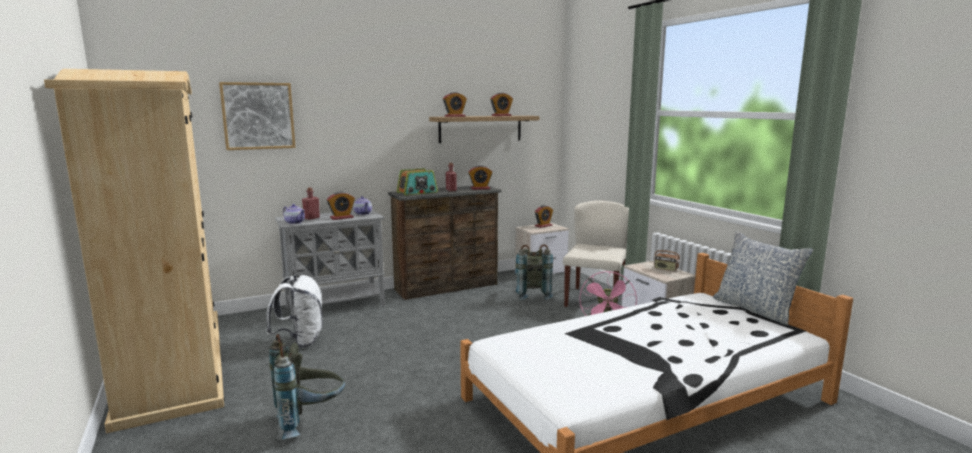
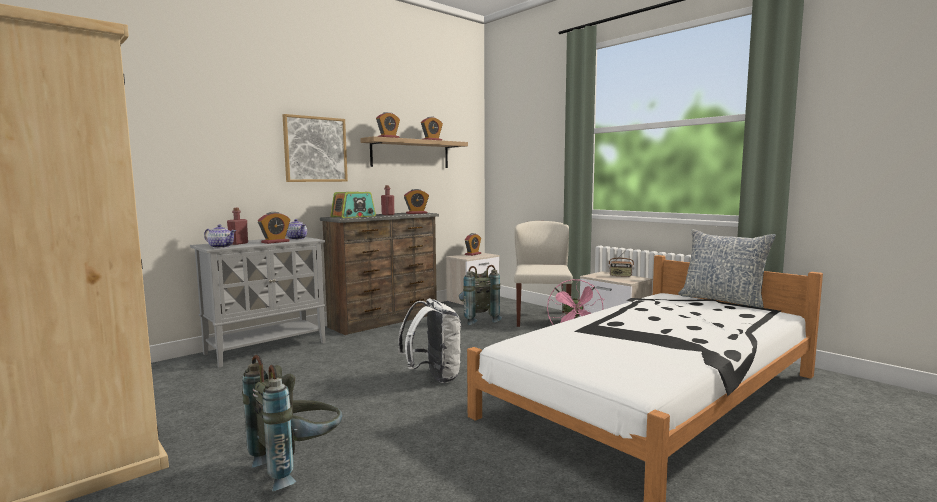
camera: 15 degrees left, 5 degrees down
picture [219,82,296,150] -> picture moved to [283,114,348,182]
white backpack [266,275,323,348] -> white backpack moved to [398,298,461,383]

